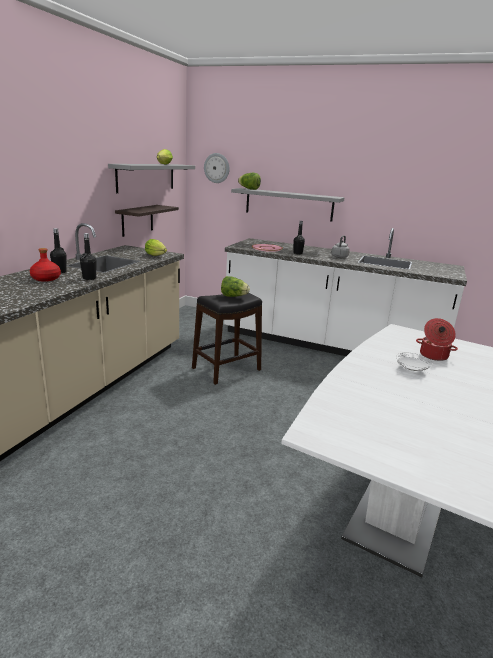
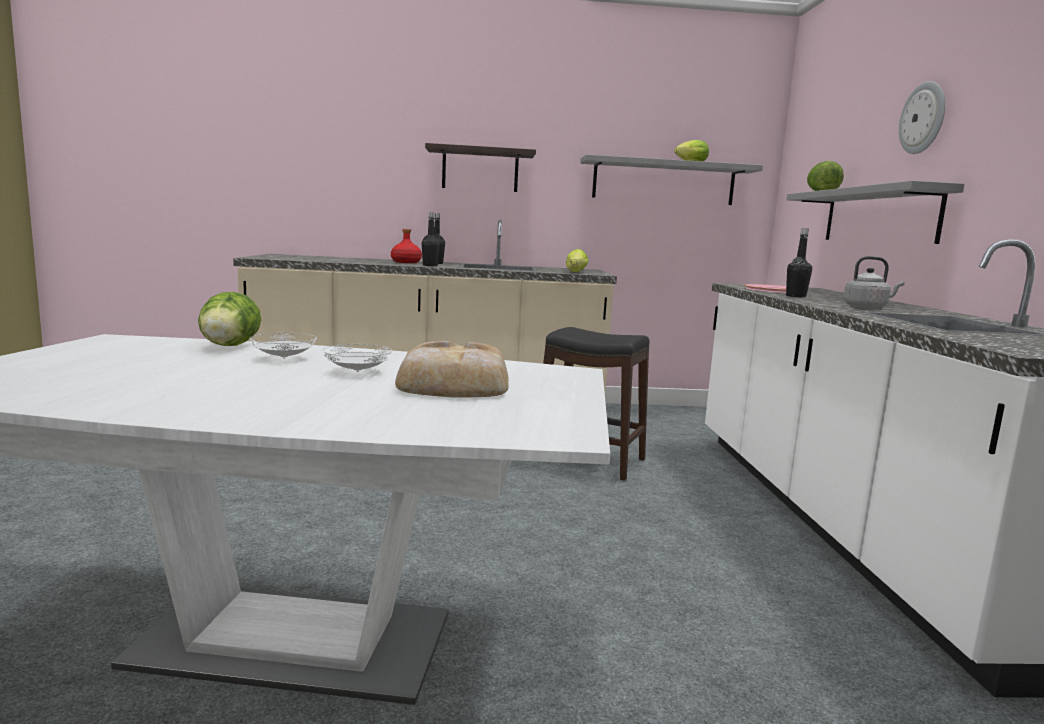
camera: 65 degrees right, 10 degrees down
shelf [115,205,179,237] -> shelf moved to [425,143,536,192]
wall clock [204,153,230,183] -> wall clock moved to [899,81,945,154]
lettuce [221,276,250,297] -> lettuce moved to [198,292,261,346]
cooking pot [416,318,458,361] -> bread [395,341,509,398]
none -> white plate [250,333,317,359]

